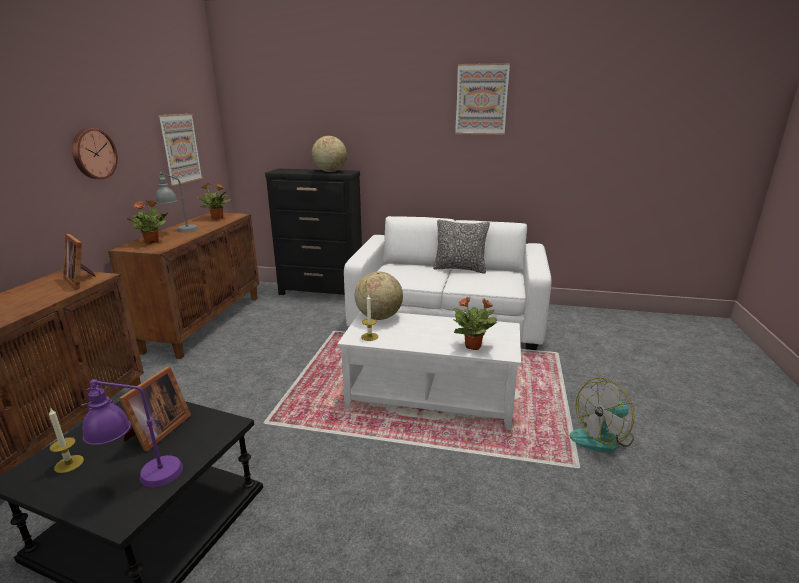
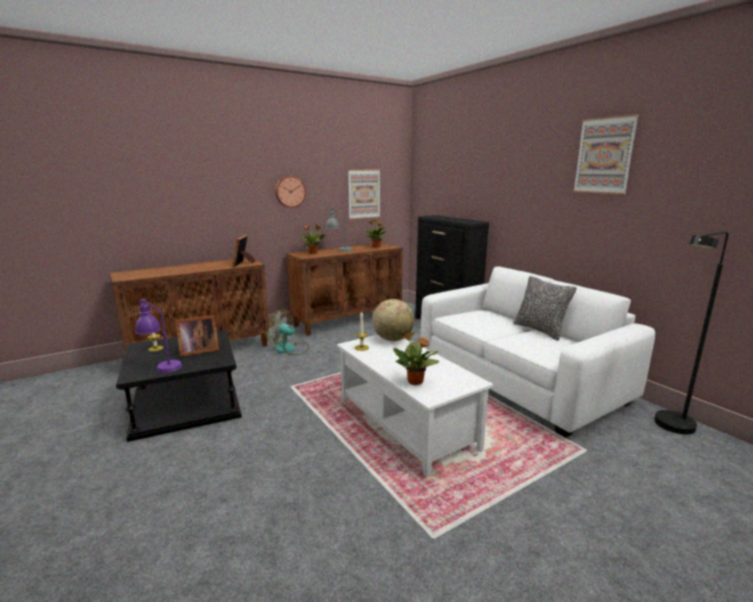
camera: 45 degrees right, 5 degrees down
globe [312,136,347,172] -> none
fan [570,378,635,453] -> fan moved to [266,309,309,355]
none -> black floor lamp [654,231,728,435]

